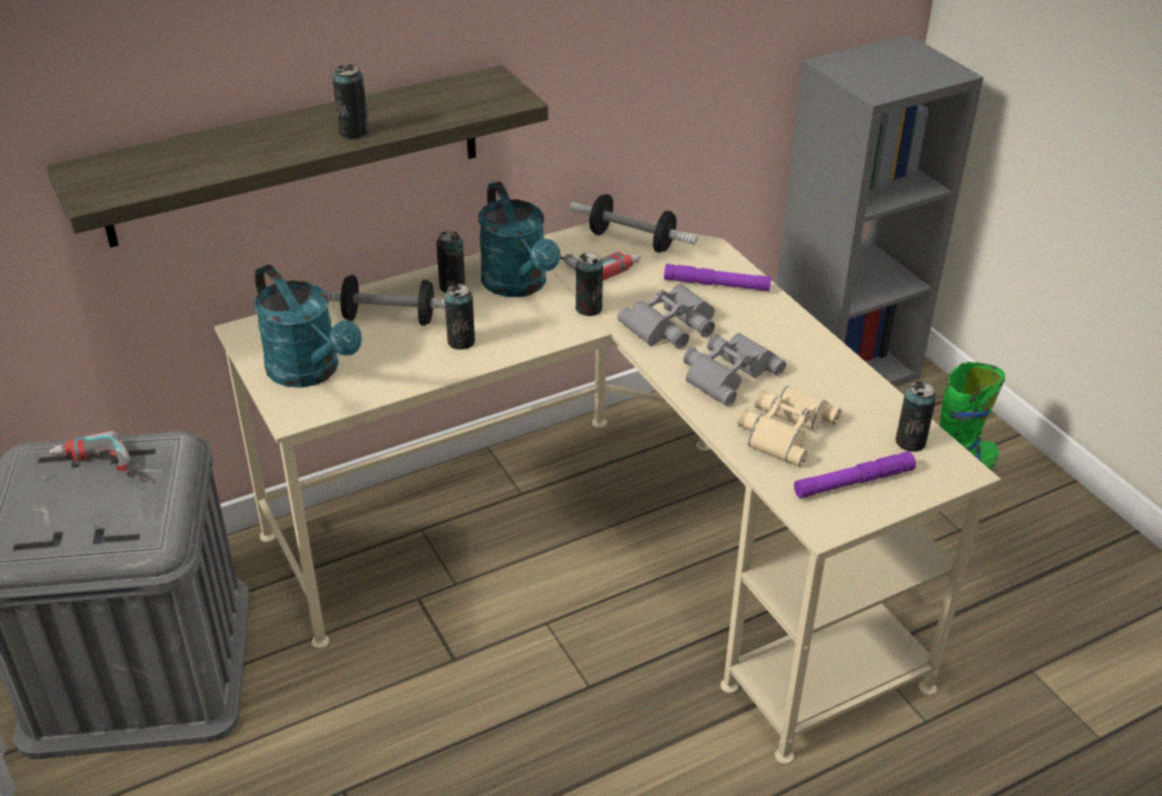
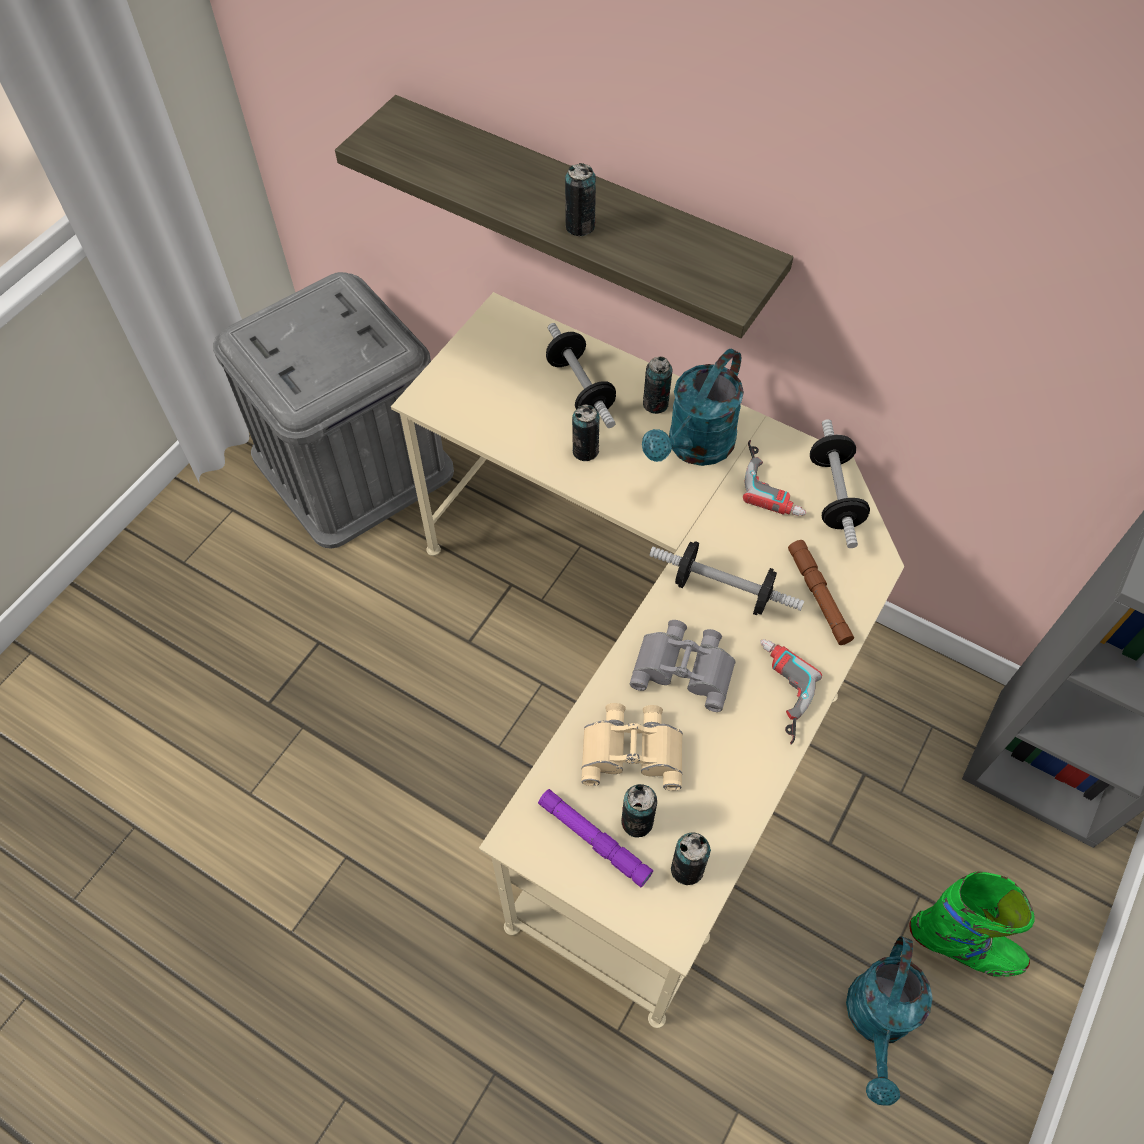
camera: 60 degrees right, 20 degrees up
power drill [49,430,143,480] -> power drill moved to [760,639,822,745]
turquoise watering can [254,265,362,388] -> turquoise watering can moved to [846,936,933,1106]
can [575,252,603,316] -> can moved to [621,784,657,838]
grey binoculars [617,284,715,349] -> dumbbell [649,541,804,615]
purple flashlight [664,264,771,292] -> brown flashlight [788,540,854,645]

